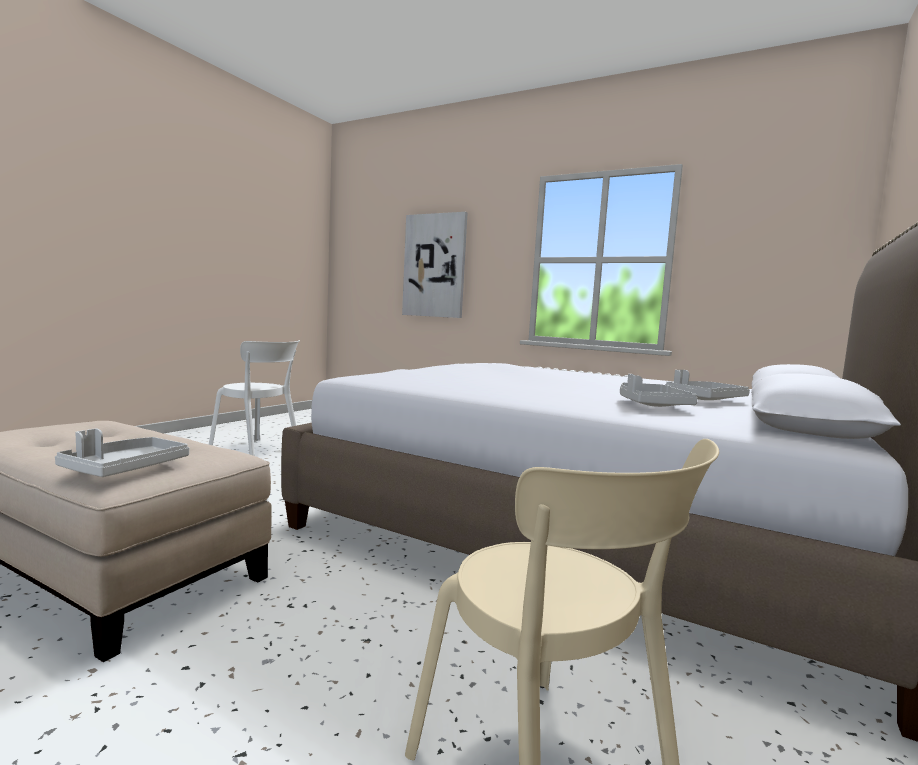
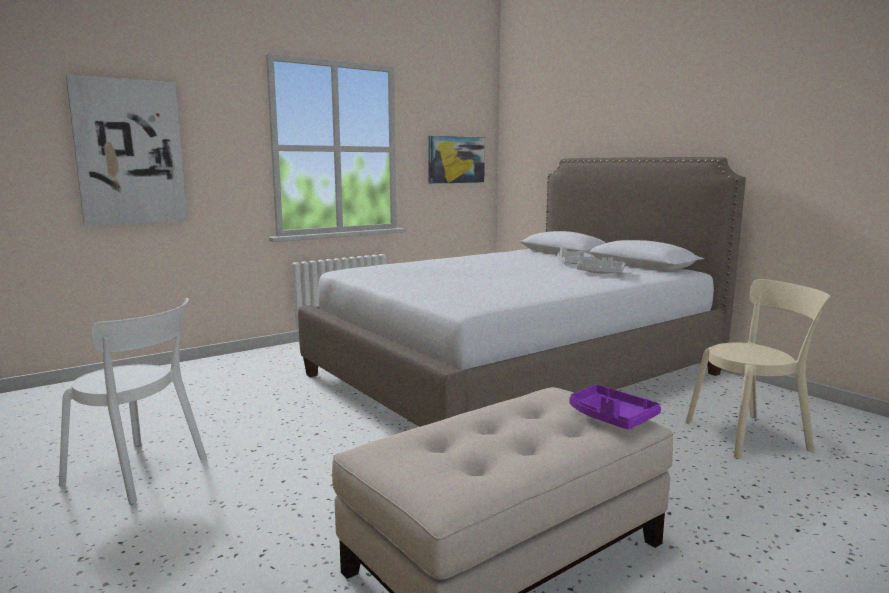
camera: 65 degrees left, 5 degrees up
grey tray [55,429,189,477] -> purple tray [569,384,661,429]
white chair [209,340,300,456] -> white chair turned 60 degrees clockwise [59,298,207,504]
none -> picture [428,136,485,184]

